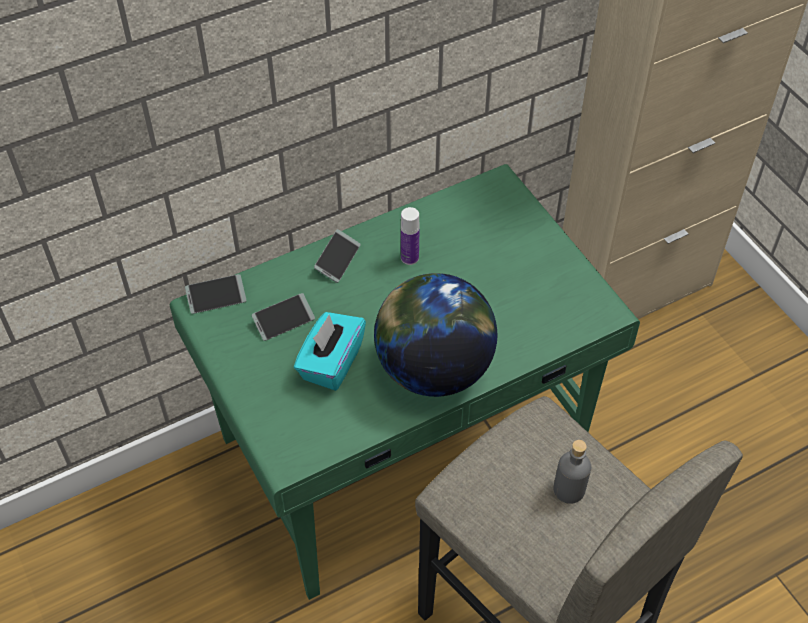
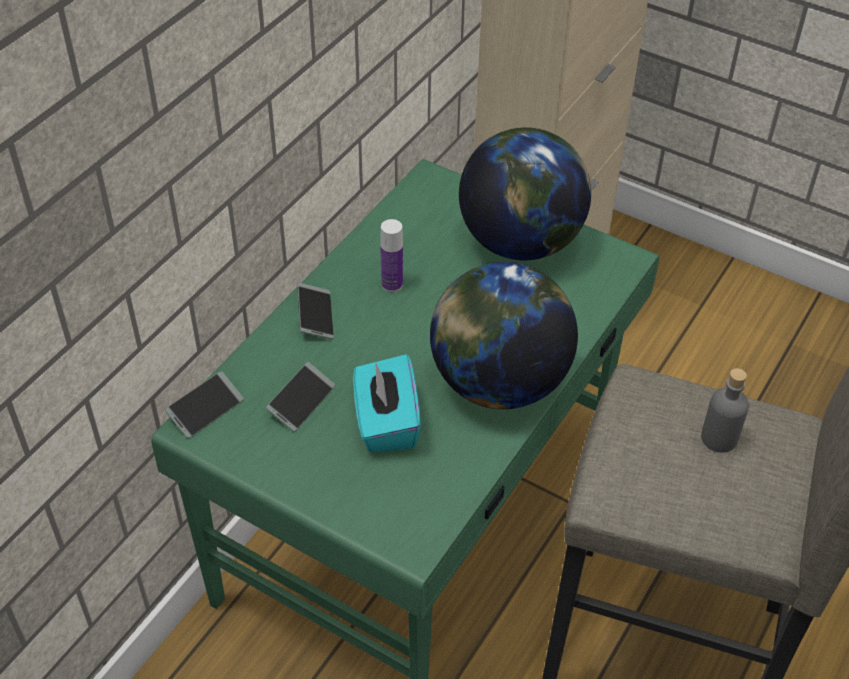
camera: 30 degrees left, 5 degrees down
none -> globe [459,127,591,260]

